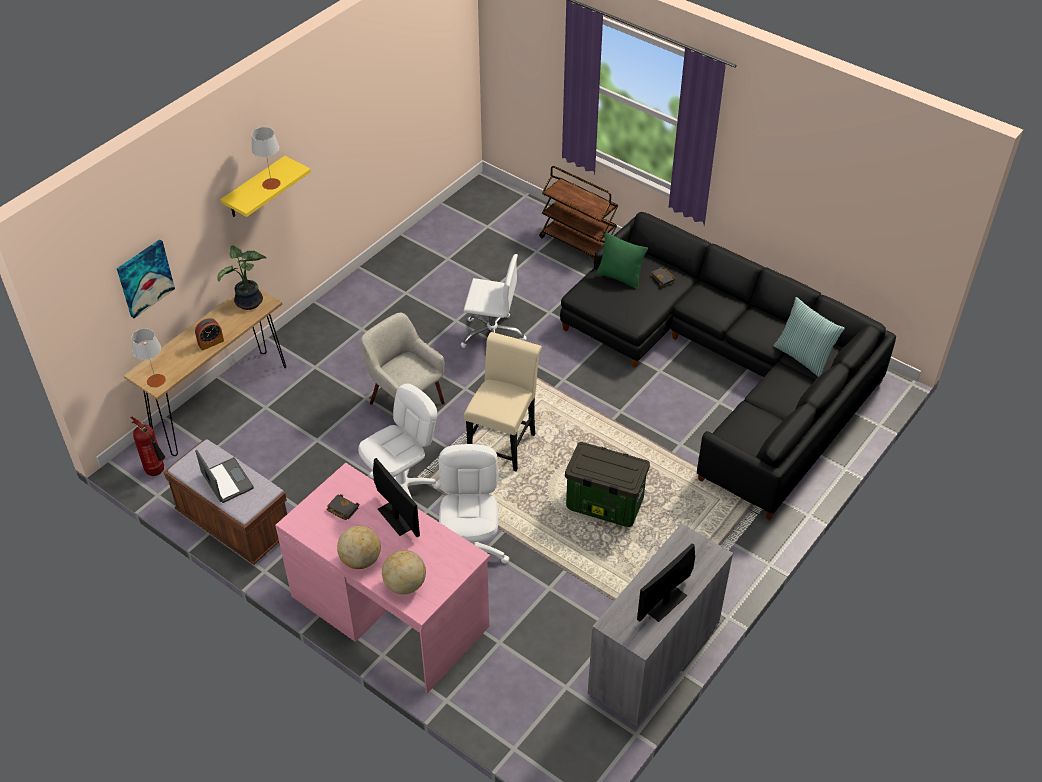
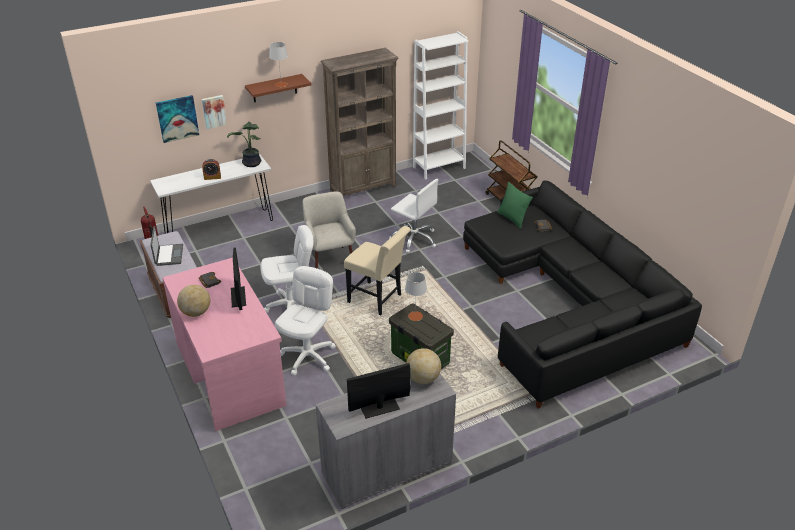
camera: 25 degrees right, 10 degrees down
brown console table [123,288,286,456] -> white console table [150,154,273,234]
grey table lamp [131,329,166,388] -> grey table lamp moved to [405,272,427,321]
yellow shelf [220,156,311,217] -> brown shelf [245,74,311,102]
globe [382,550,426,594] -> globe moved to [406,348,441,384]
beige chair [464,332,542,471] -> beige chair turned 75 degrees clockwise [344,226,411,315]
pillow [774,297,845,377] -> none
none -> picture [202,95,227,129]
none -> brown bookcase [321,48,398,196]
none -> white bookcase [413,31,469,179]

